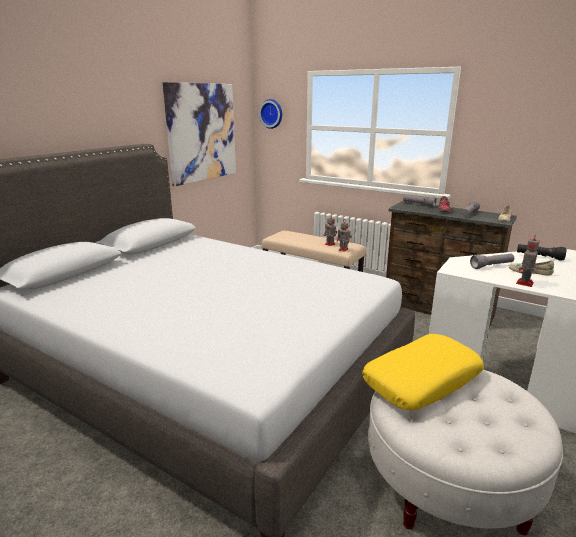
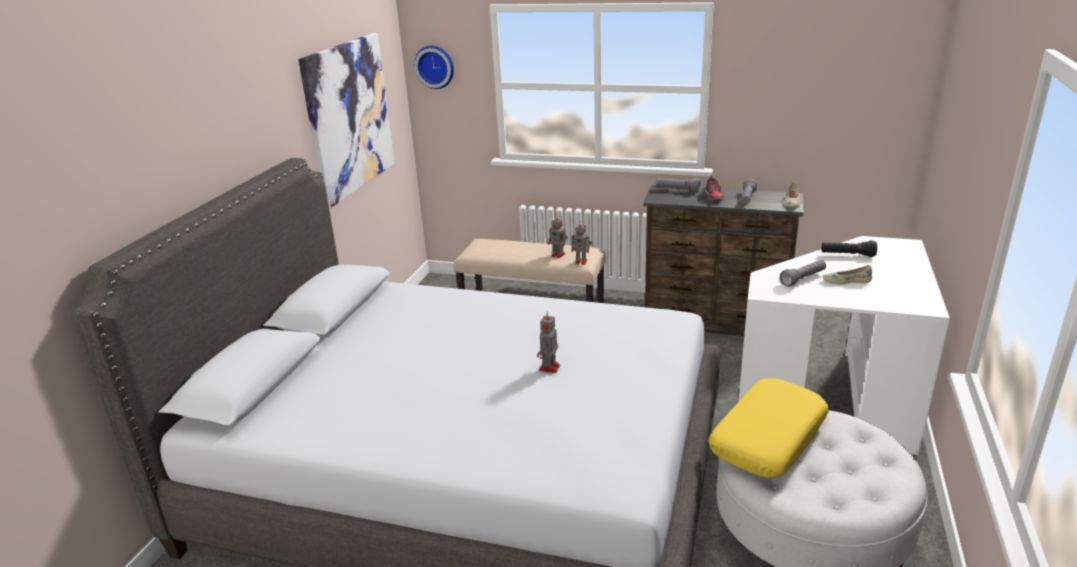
camera: 15 degrees left, 5 degrees up
toy robot [516,234,540,287] -> toy robot moved to [537,311,560,373]

